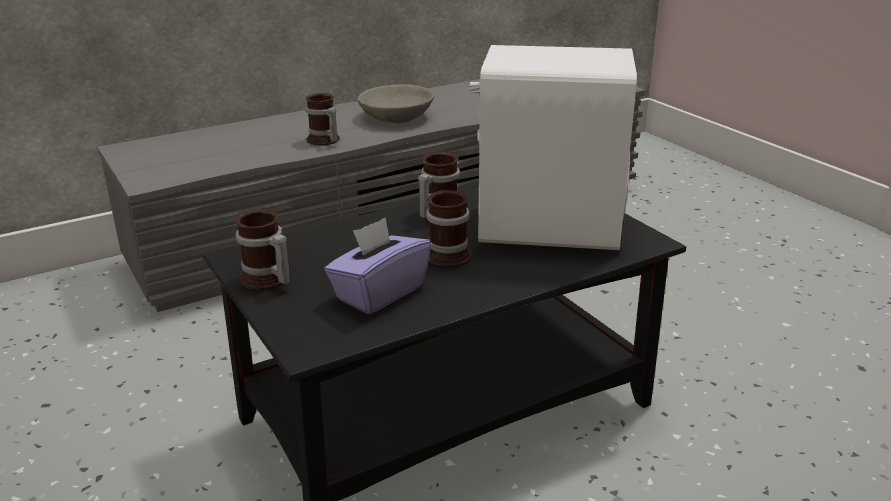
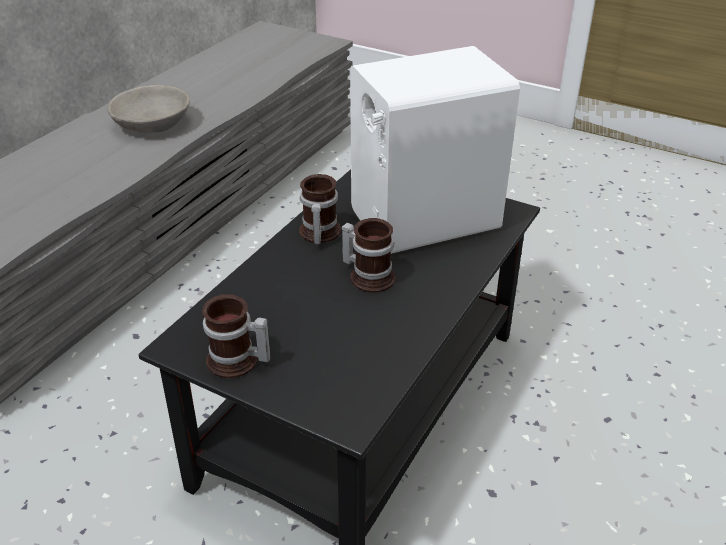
camera: 30 degrees left, 10 degrees up
mug [306,93,340,145] -> none
purple tissue box [324,217,431,314] -> none

